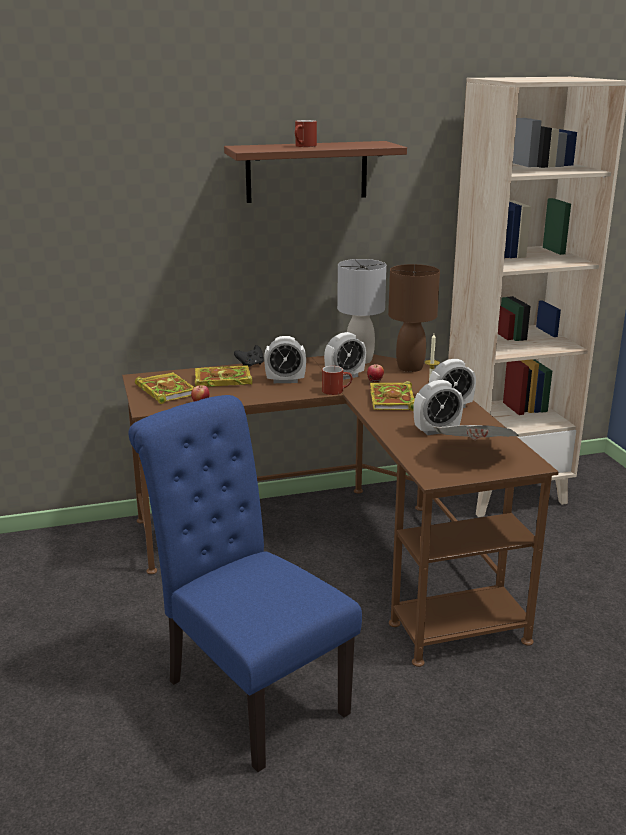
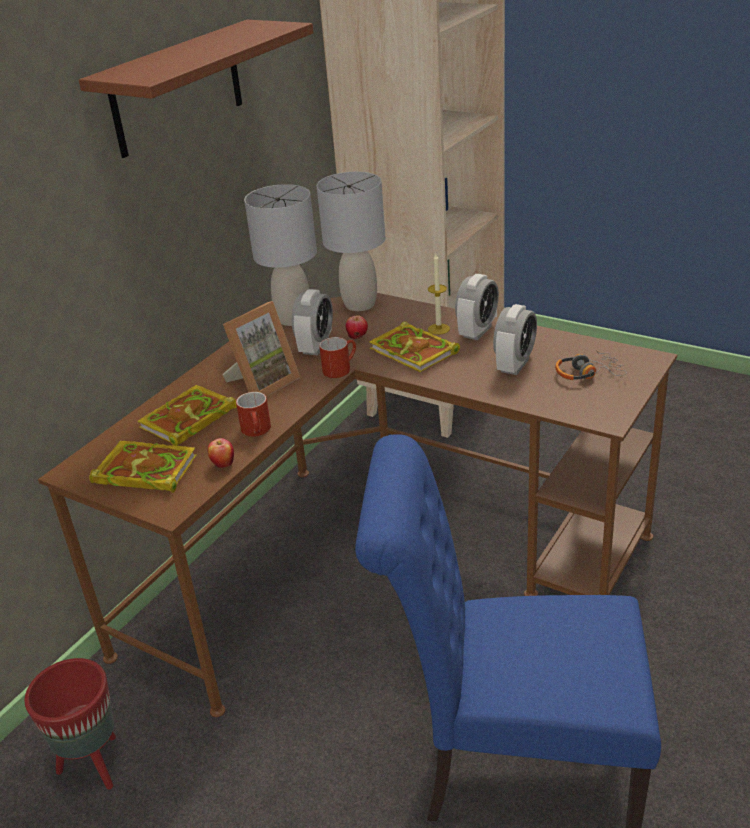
camera: 40 degrees left, 10 degrees up
black game controller [234,345,264,367] -> none
alarm clock [264,336,306,383] -> picture frame [222,301,301,397]
red mug [295,120,317,147] -> red mug moved to [236,392,271,437]
brown table lamp [388,264,440,372] -> grey table lamp [317,172,386,311]
newspaper [434,425,519,440] -> headphones [555,350,627,380]
none -> red planter [24,658,116,789]

